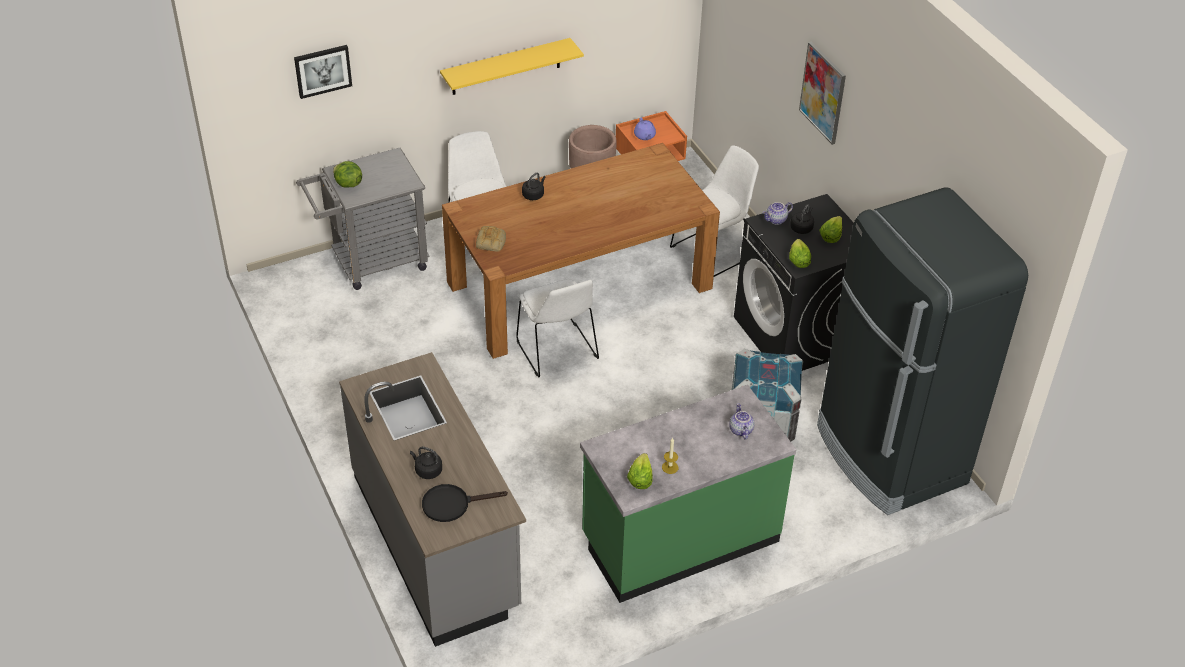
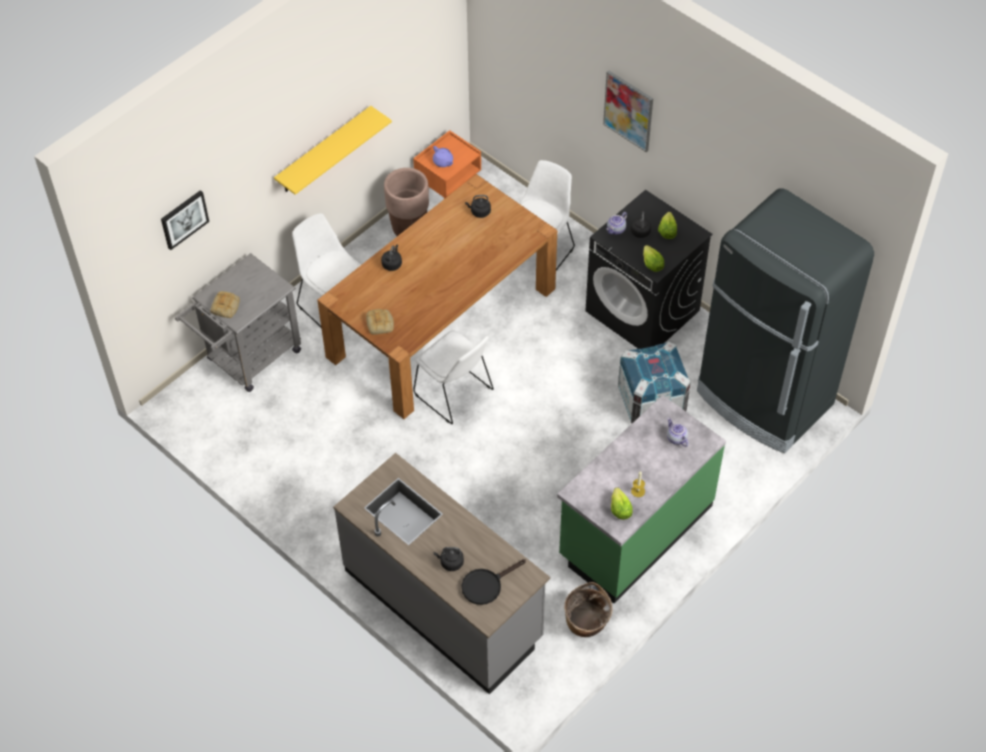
camera: 20 degrees left, 10 degrees up
lettuce [333,161,362,188] -> bread [210,291,240,318]
none -> black kettle [465,195,491,218]
none -> basket [564,582,612,637]

